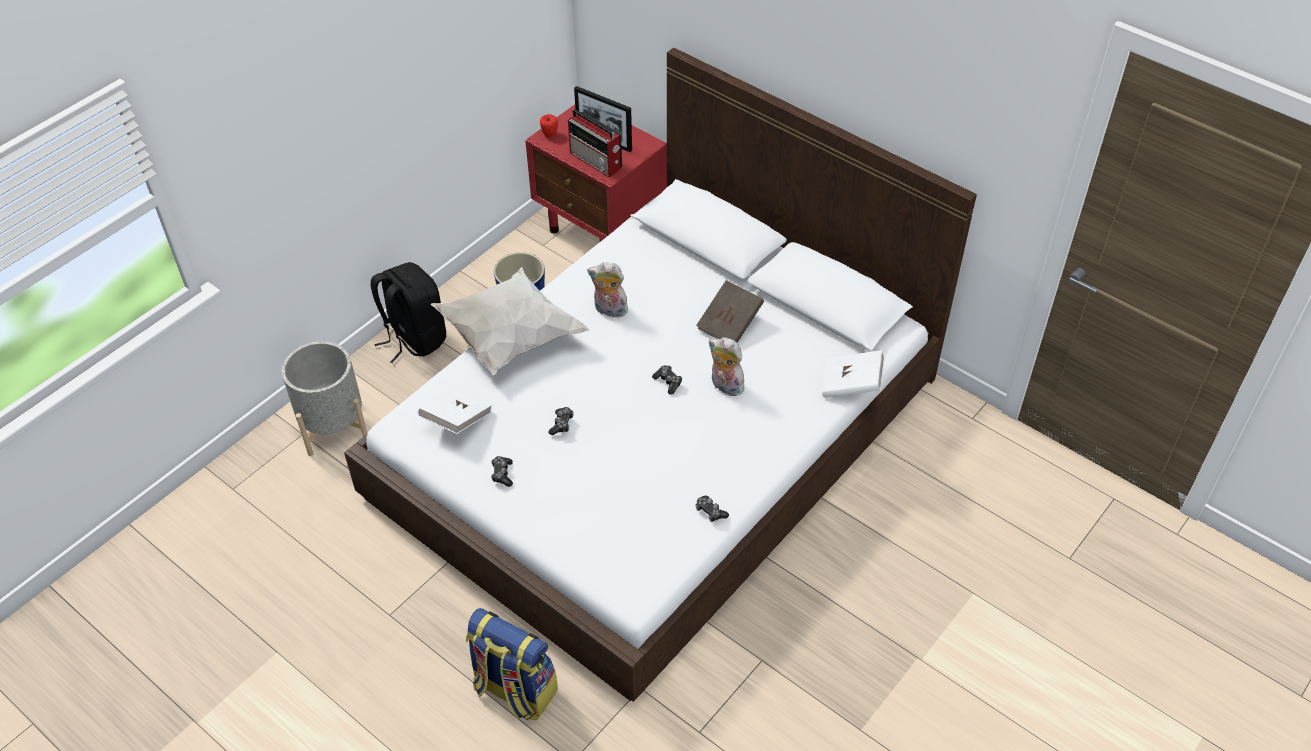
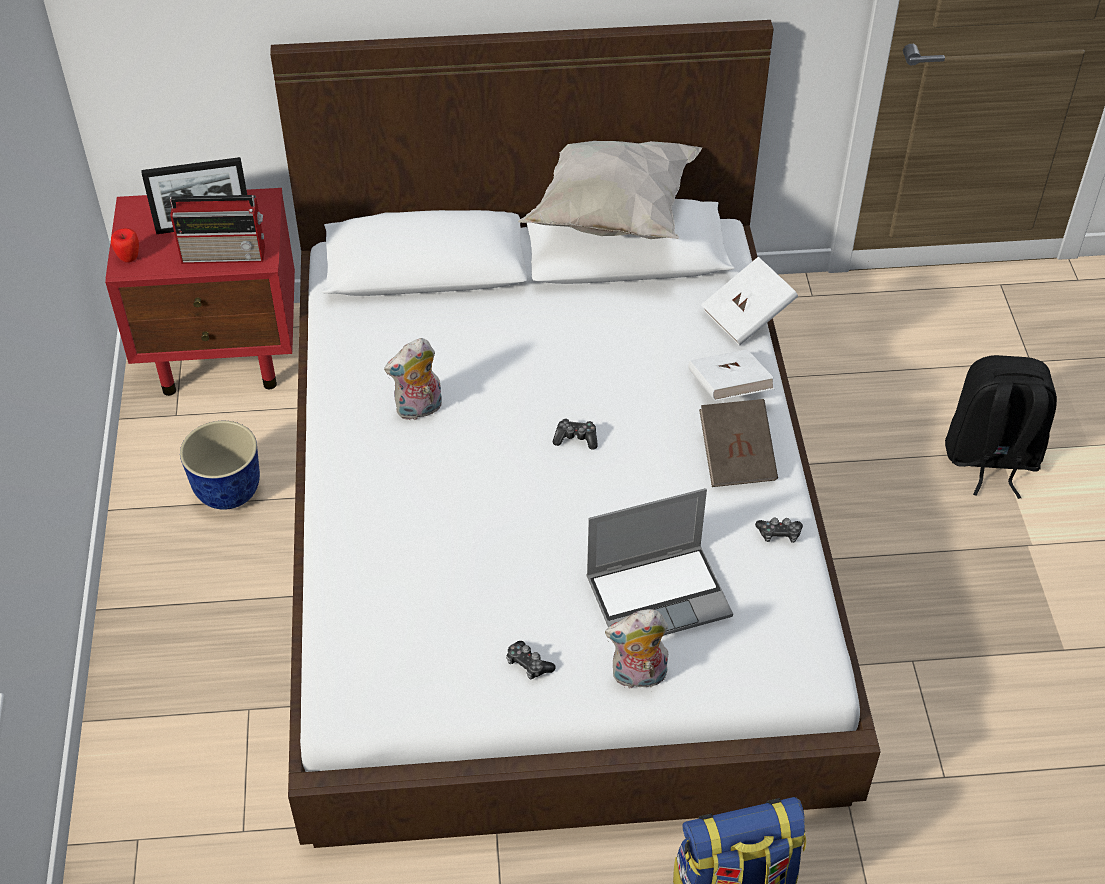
camera: 45 degrees left, 0 degrees up
grey planter [282,341,367,456] -> none
black backpack [371,262,446,363] -> black backpack moved to [945,355,1057,499]
white book [418,388,492,434] -> white book moved to [688,349,774,401]
white pillow [431,267,590,375] -> white pillow moved to [518,141,702,239]
game controller [549,407,574,435] -> none
brown book [696,280,764,343] -> brown book moved to [699,399,778,487]
plush toy [708,337,746,396] -> plush toy moved to [605,609,668,688]
none -> laptop [586,488,733,636]

